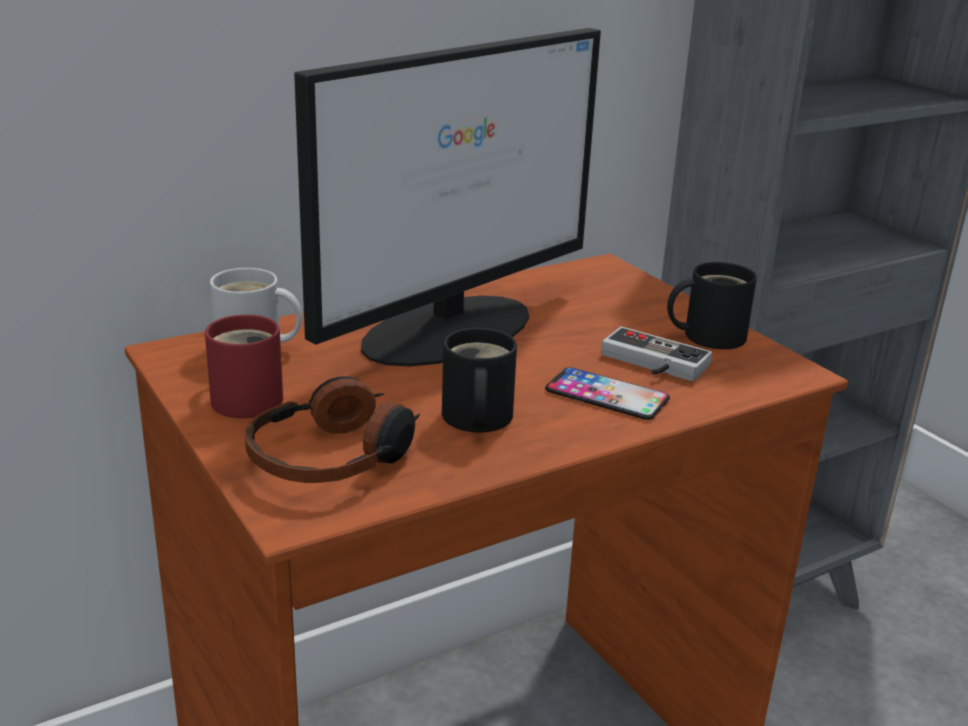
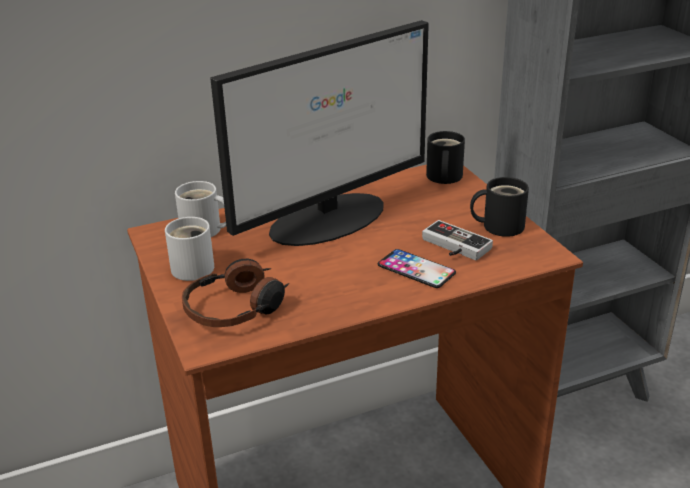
camera: 10 degrees right, 5 degrees up
red mug [205,315,283,418] -> white mug [165,217,214,281]
black mug [442,328,517,433] -> black mug moved to [426,131,465,184]

